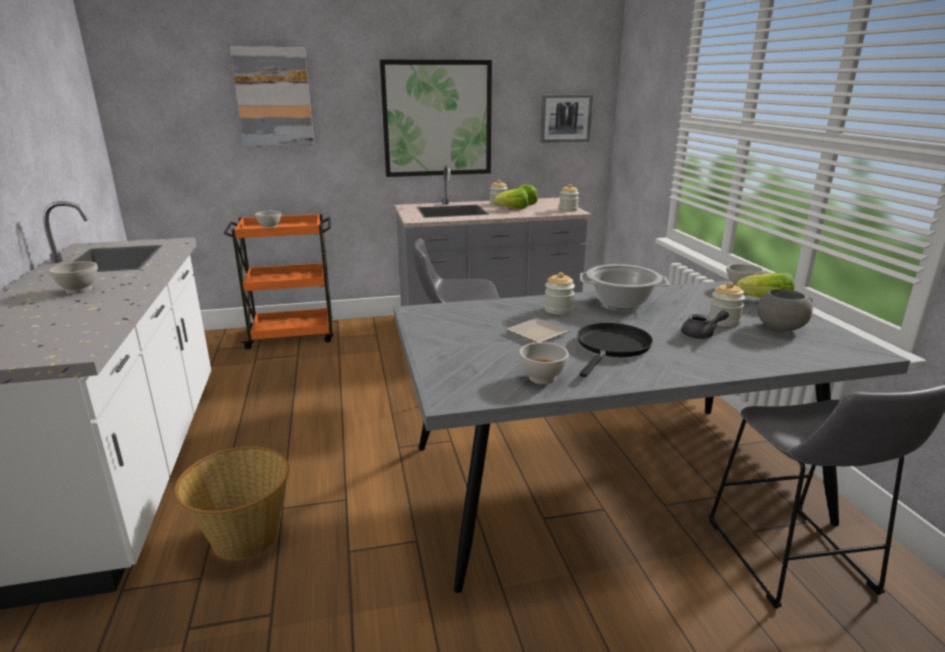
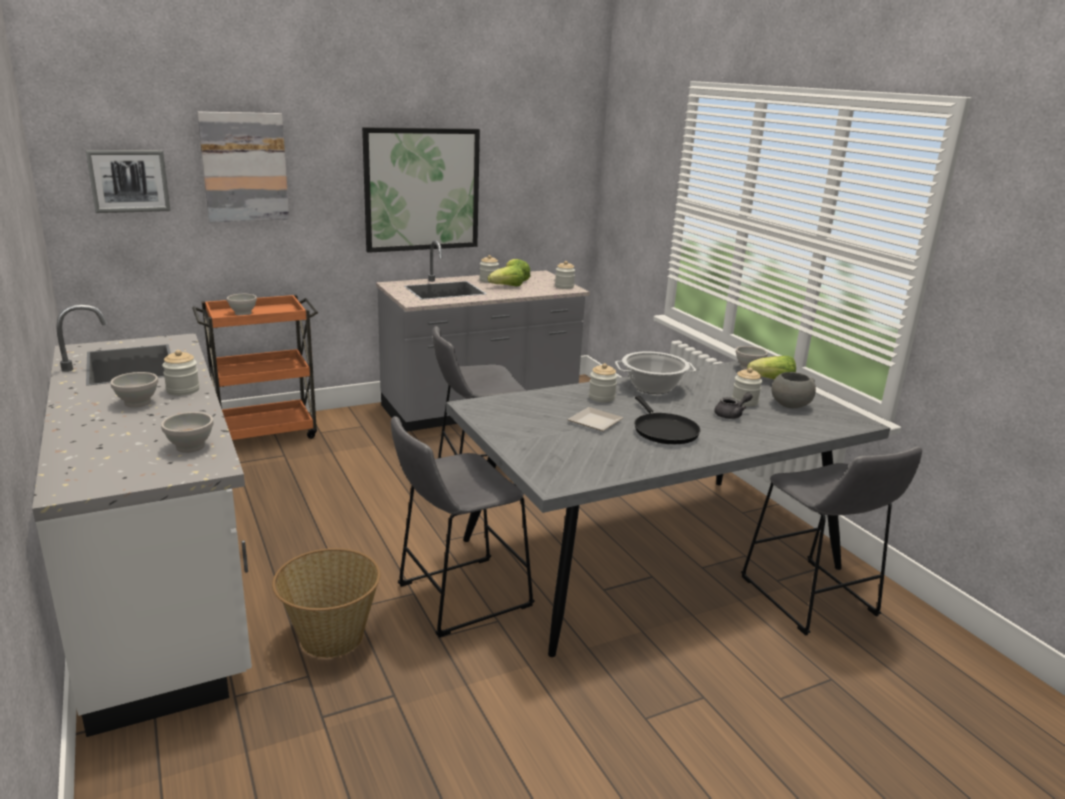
camera: 15 degrees left, 0 degrees up
white bowl [519,342,569,384] -> white bowl moved to [161,412,214,453]
picture [540,94,593,143] -> picture moved to [86,150,171,213]
black frying pan [577,323,653,377] -> black frying pan turned 150 degrees clockwise [634,396,701,444]
none -> jar [162,350,200,396]
none -> grey stool [391,416,535,638]

